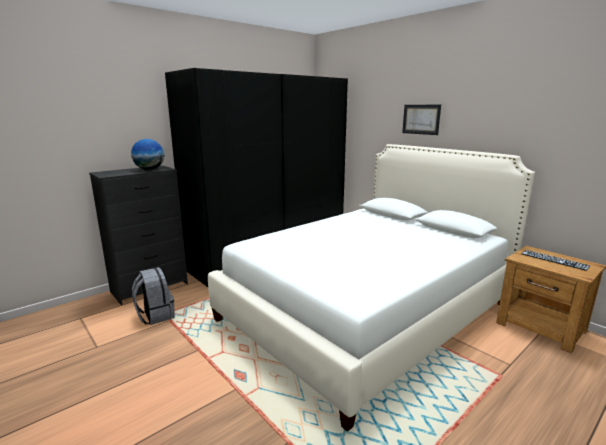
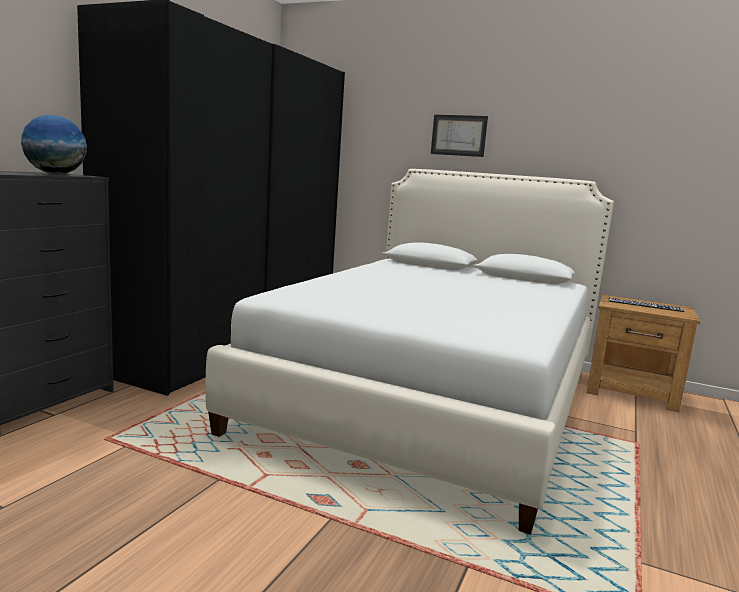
camera: 25 degrees left, 5 degrees down
grey backpack [132,267,175,325] -> none

